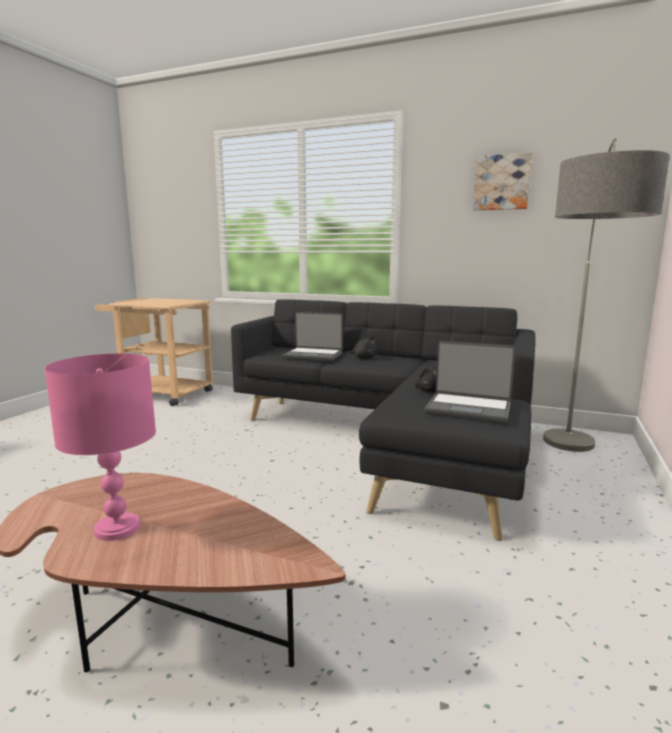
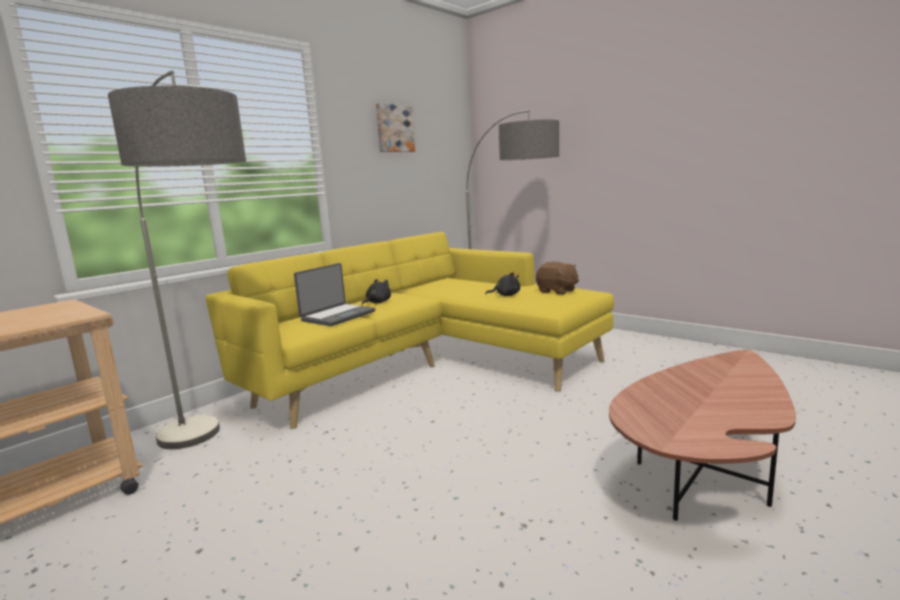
camera: 70 degrees left, 0 degrees up
pink table lamp [44,353,156,541] -> none
black sofa [231,299,535,541] -> yellow sofa [206,232,614,429]
laptop [425,341,515,423] -> brown plush toy [536,262,579,295]
none -> floor lamp [108,70,246,449]

